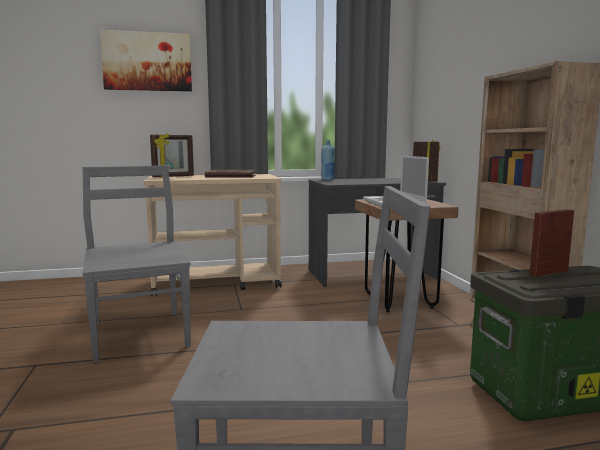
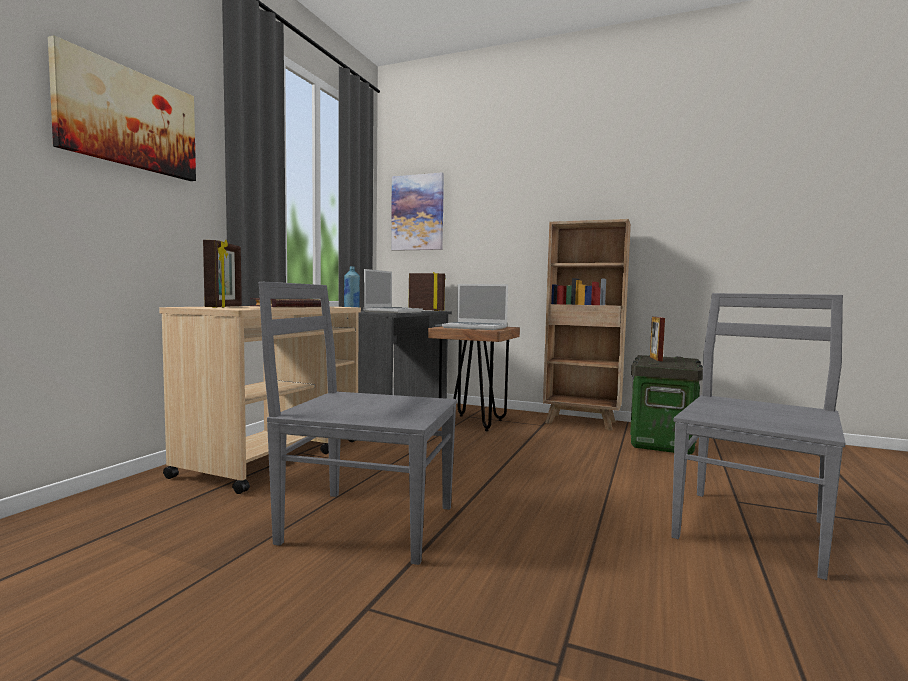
camera: 55 degrees left, 5 degrees down
none -> laptop [363,269,423,313]
none -> picture [391,173,444,251]

